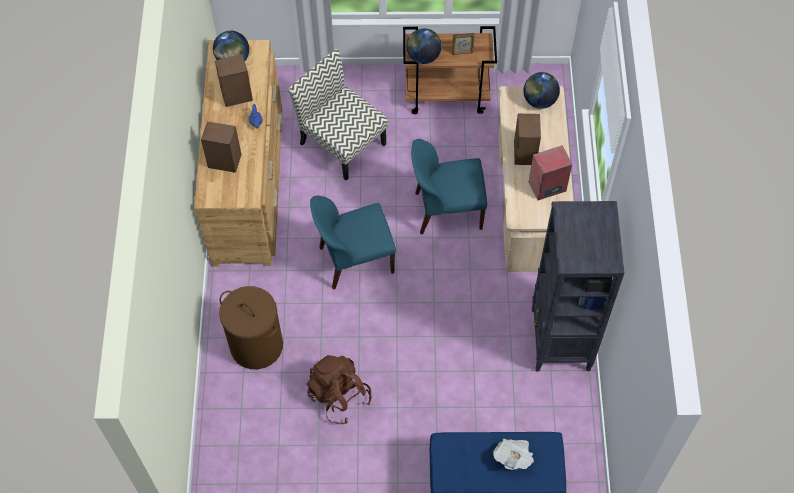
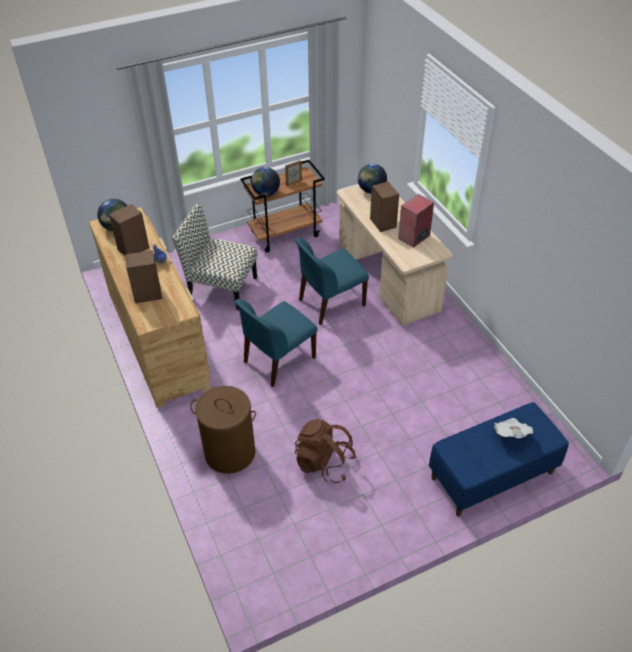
camera: 25 degrees left, 15 degrees down
black bookcase [532,201,624,372] -> none

